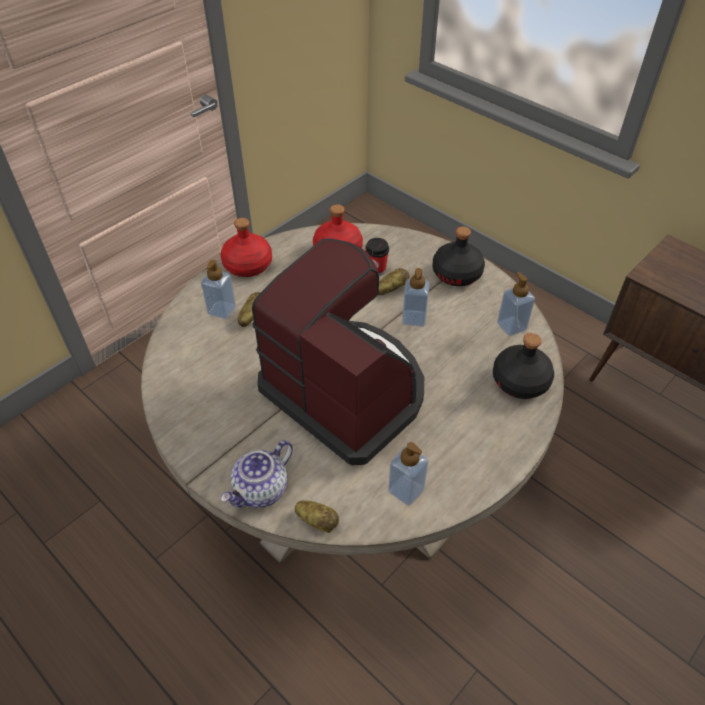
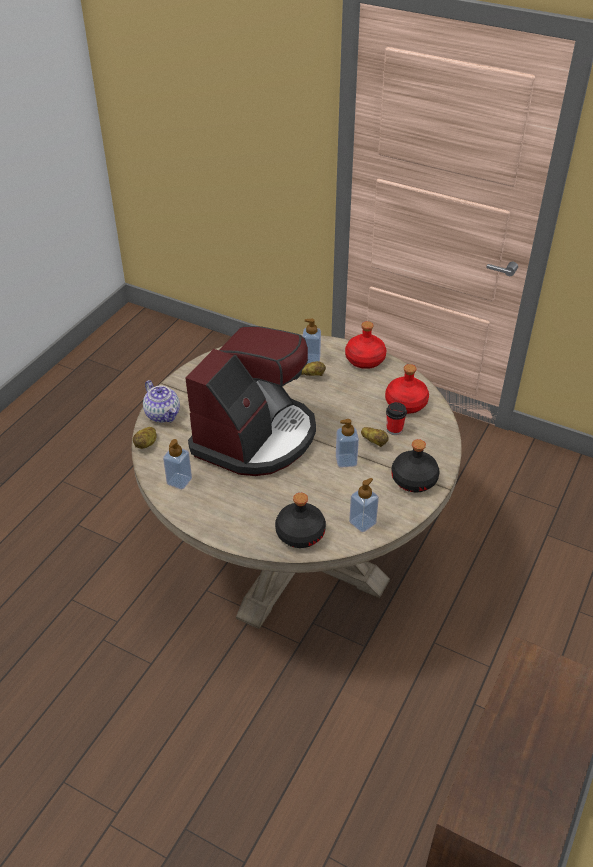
camera: 75 degrees right, 5 degrees down
teapot [220,440,293,508] -> teapot turned 150 degrees counterclockwise [143,380,180,423]

